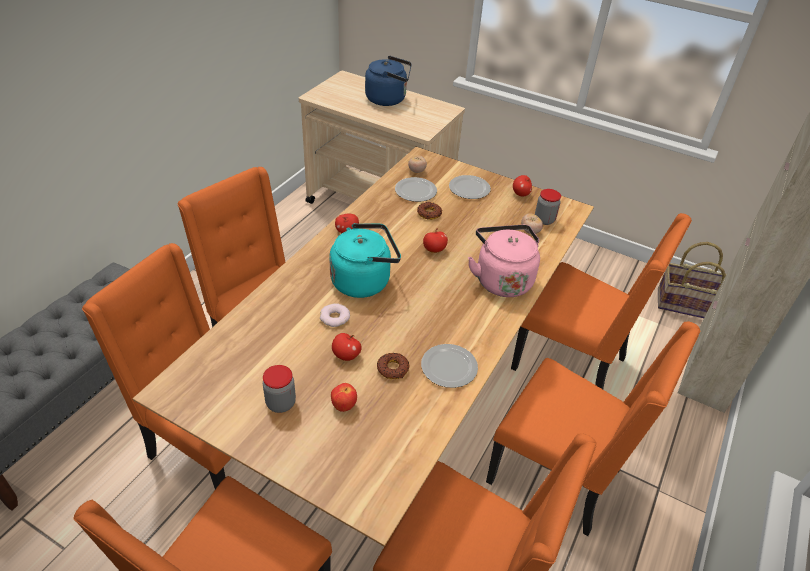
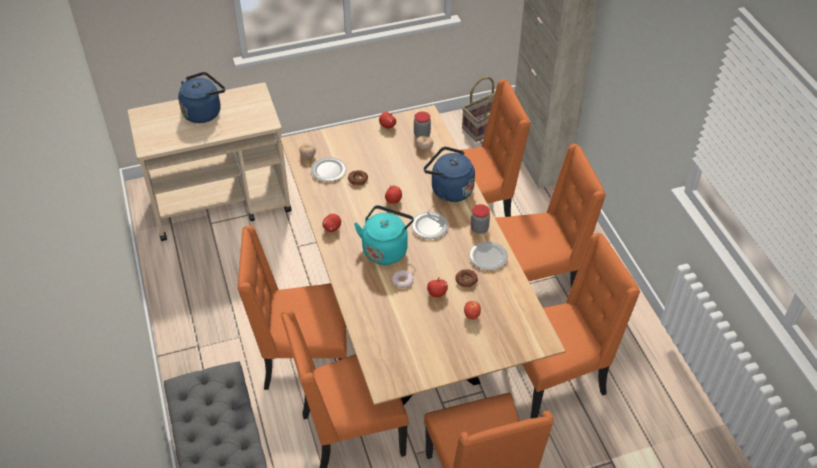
camera: 45 degrees left, 5 degrees up
jar [263,365,296,413] -> jar moved to [471,204,490,234]
plate [449,175,491,199] -> plate moved to [411,212,449,239]
pink kettle [468,225,540,297] -> blue kettle [424,147,475,202]

